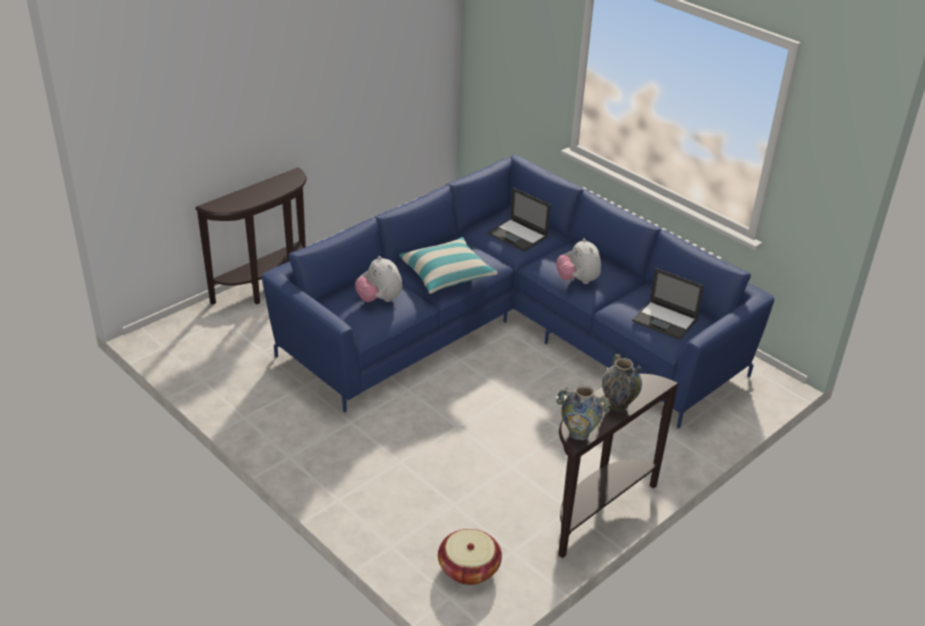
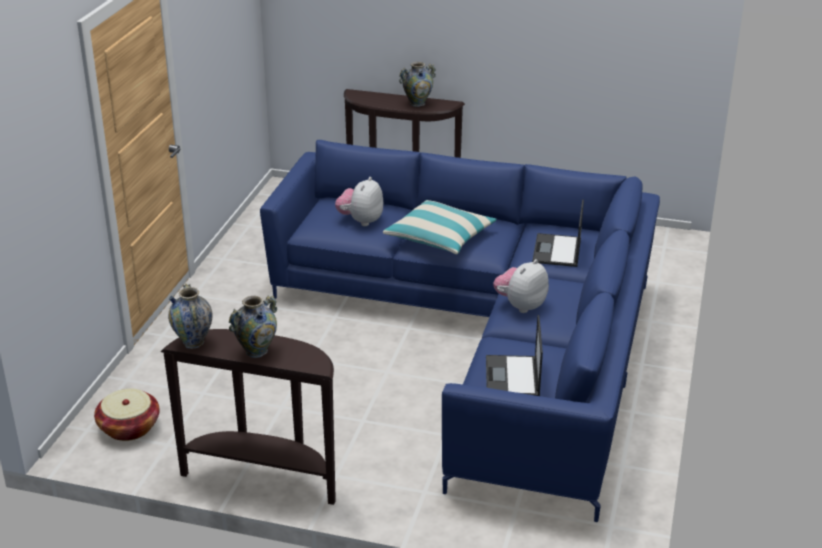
camera: 60 degrees right, 5 degrees down
none -> vase [399,62,436,107]

